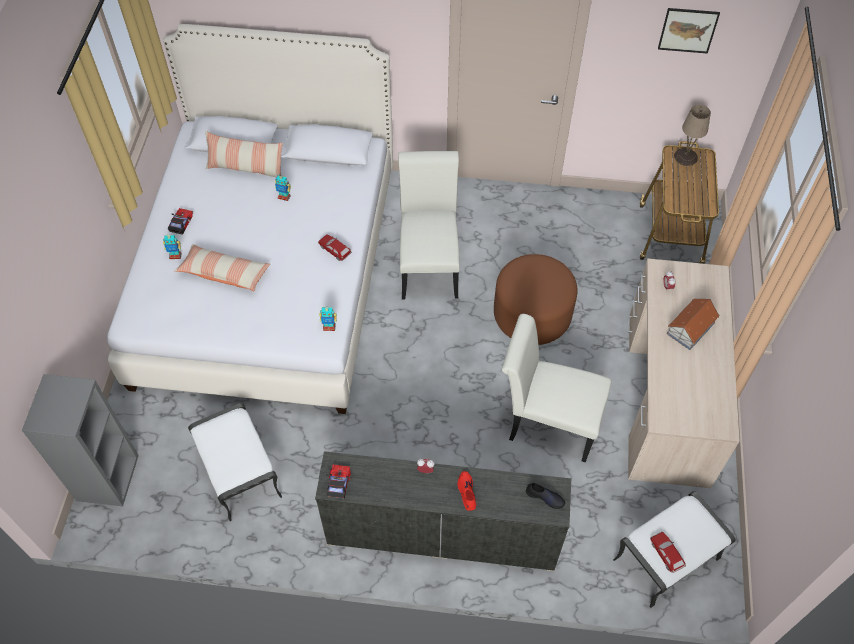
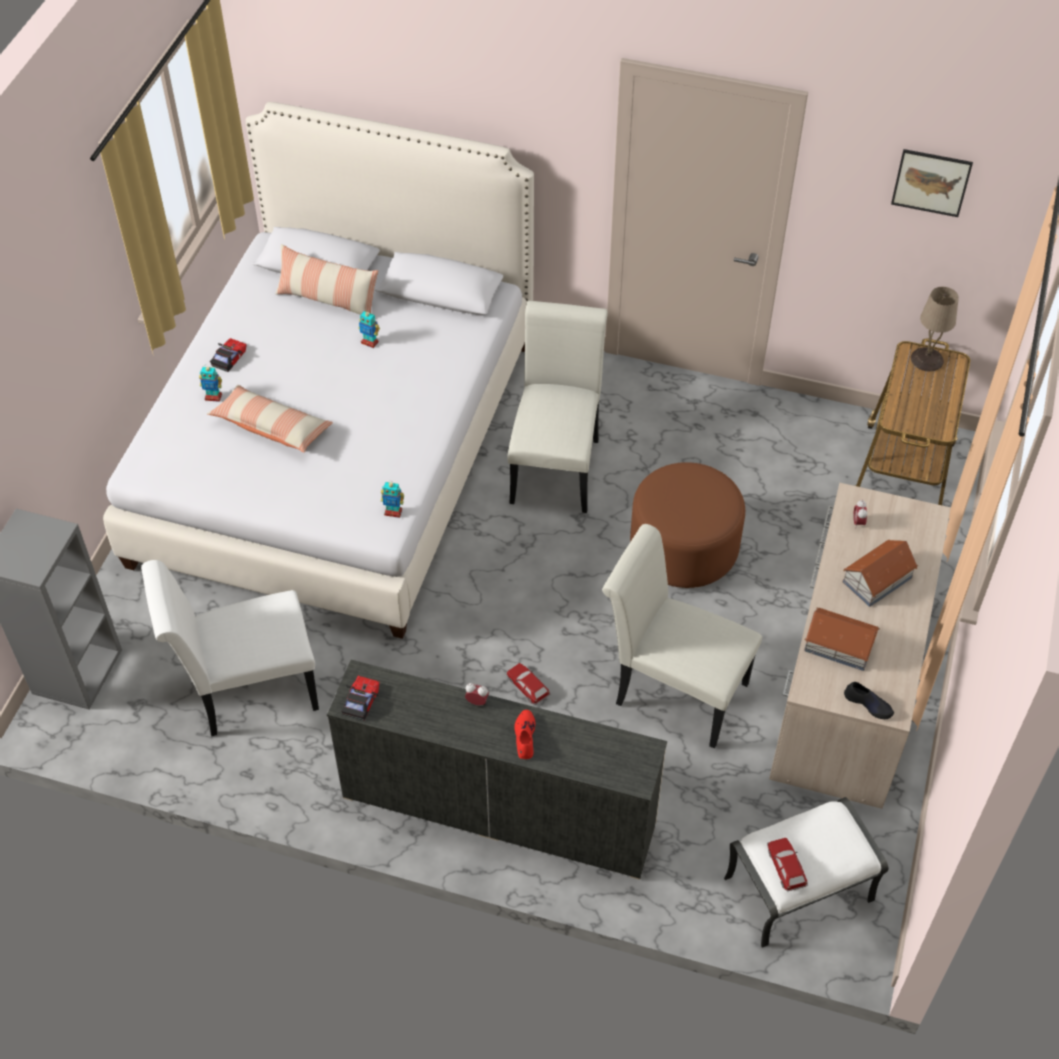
camera: 10 degrees right, 5 degrees down
white ottoman [188,403,282,521] -> white chair [141,560,319,736]
toy car [318,234,352,261] -> toy car moved to [506,663,551,704]
black shoe [526,483,565,509] -> black shoe moved to [844,682,894,719]
none -> toy house [804,608,880,671]

